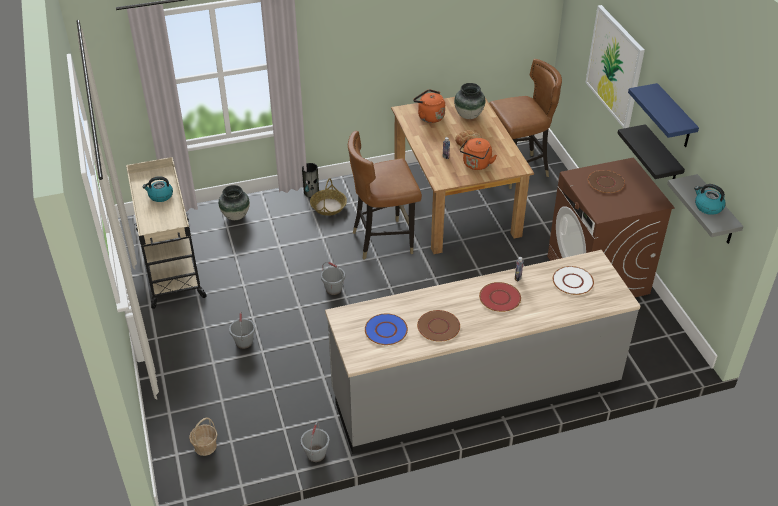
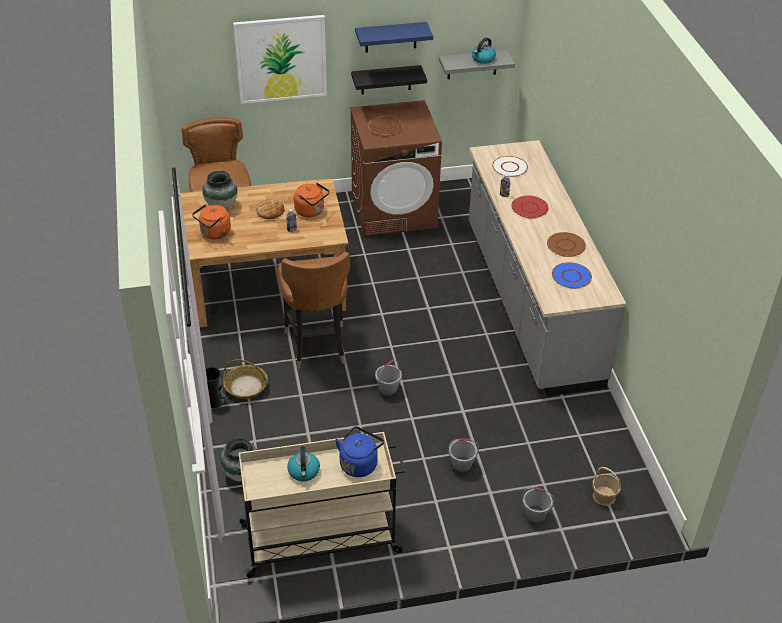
camera: 85 degrees left, 0 degrees up
grey bucket [301,422,330,462] -> grey bucket moved to [522,487,555,524]
none -> blue kettle [335,426,384,477]

